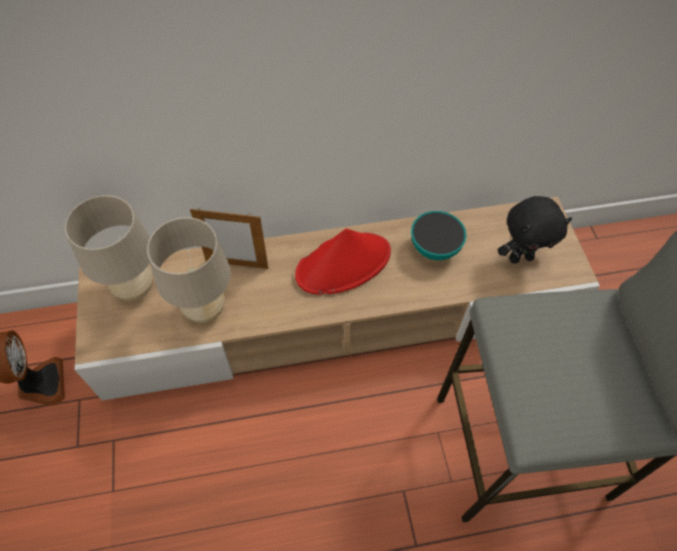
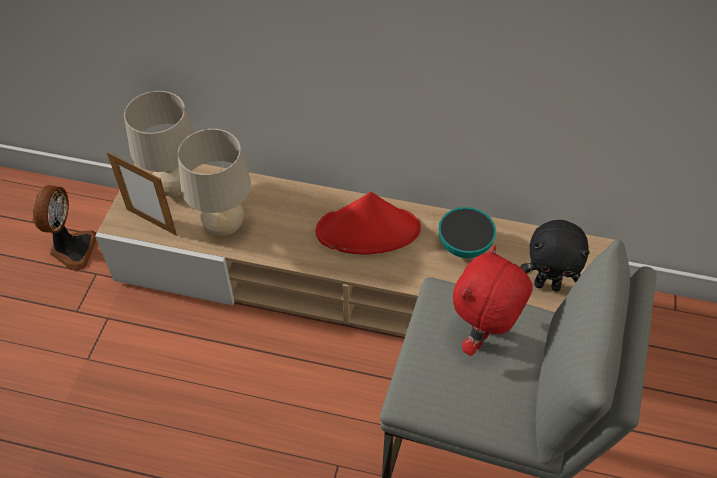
camera: 25 degrees right, 5 degrees down
picture frame [190,208,268,269] -> picture frame moved to [107,152,177,235]
none -> red plush toy [453,245,533,356]

